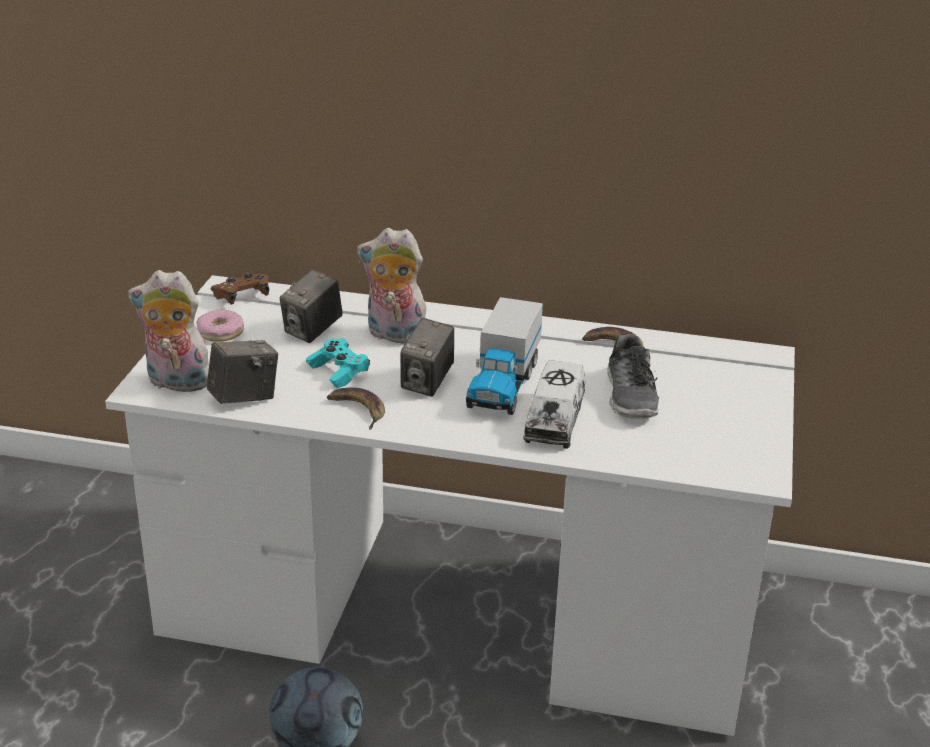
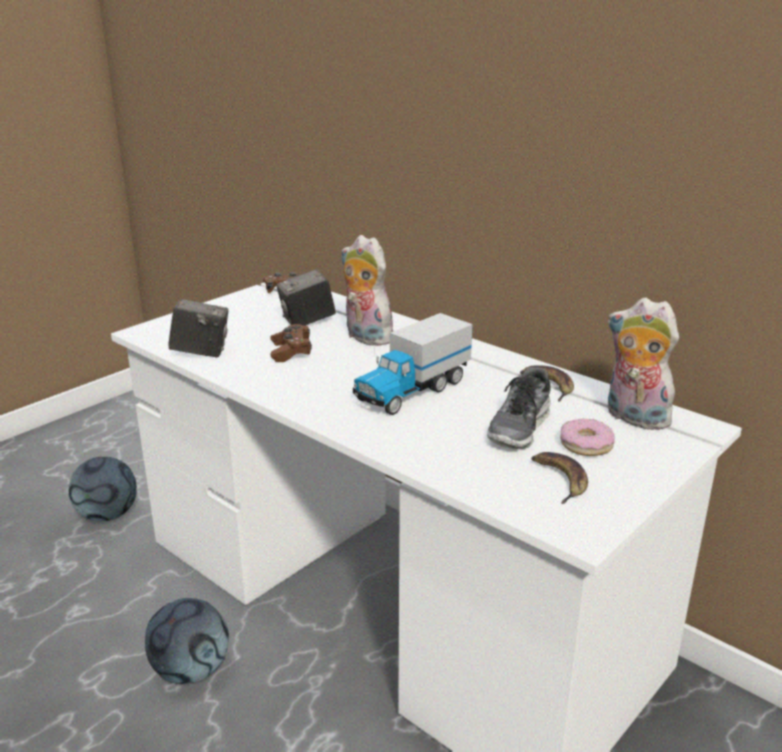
camera: 30 degrees right, 5 degrees down
plush toy [128,270,209,392] -> plush toy moved to [607,298,679,430]
donut [196,309,244,342] -> donut moved to [560,419,615,456]
turquoise game controller [306,339,370,388] -> brown game controller [270,324,312,362]
banana [327,387,385,429] -> banana moved to [531,452,588,504]
camera [400,318,454,397] -> none
toy truck [523,360,585,449] -> none
none -> football [68,457,137,522]

